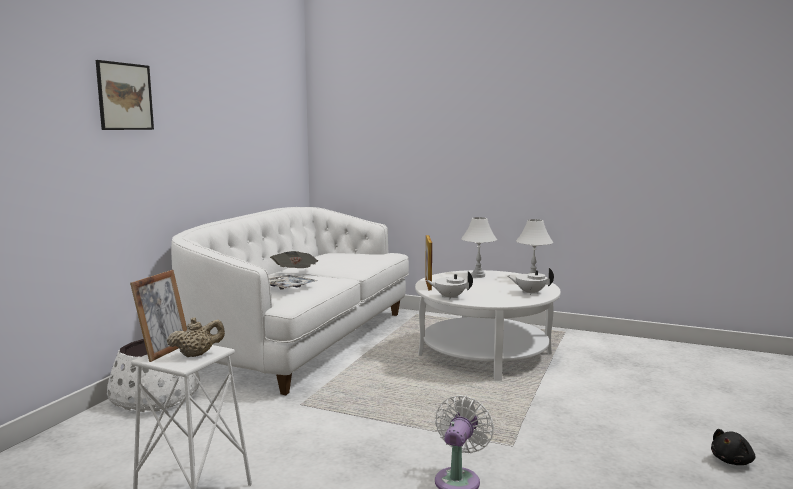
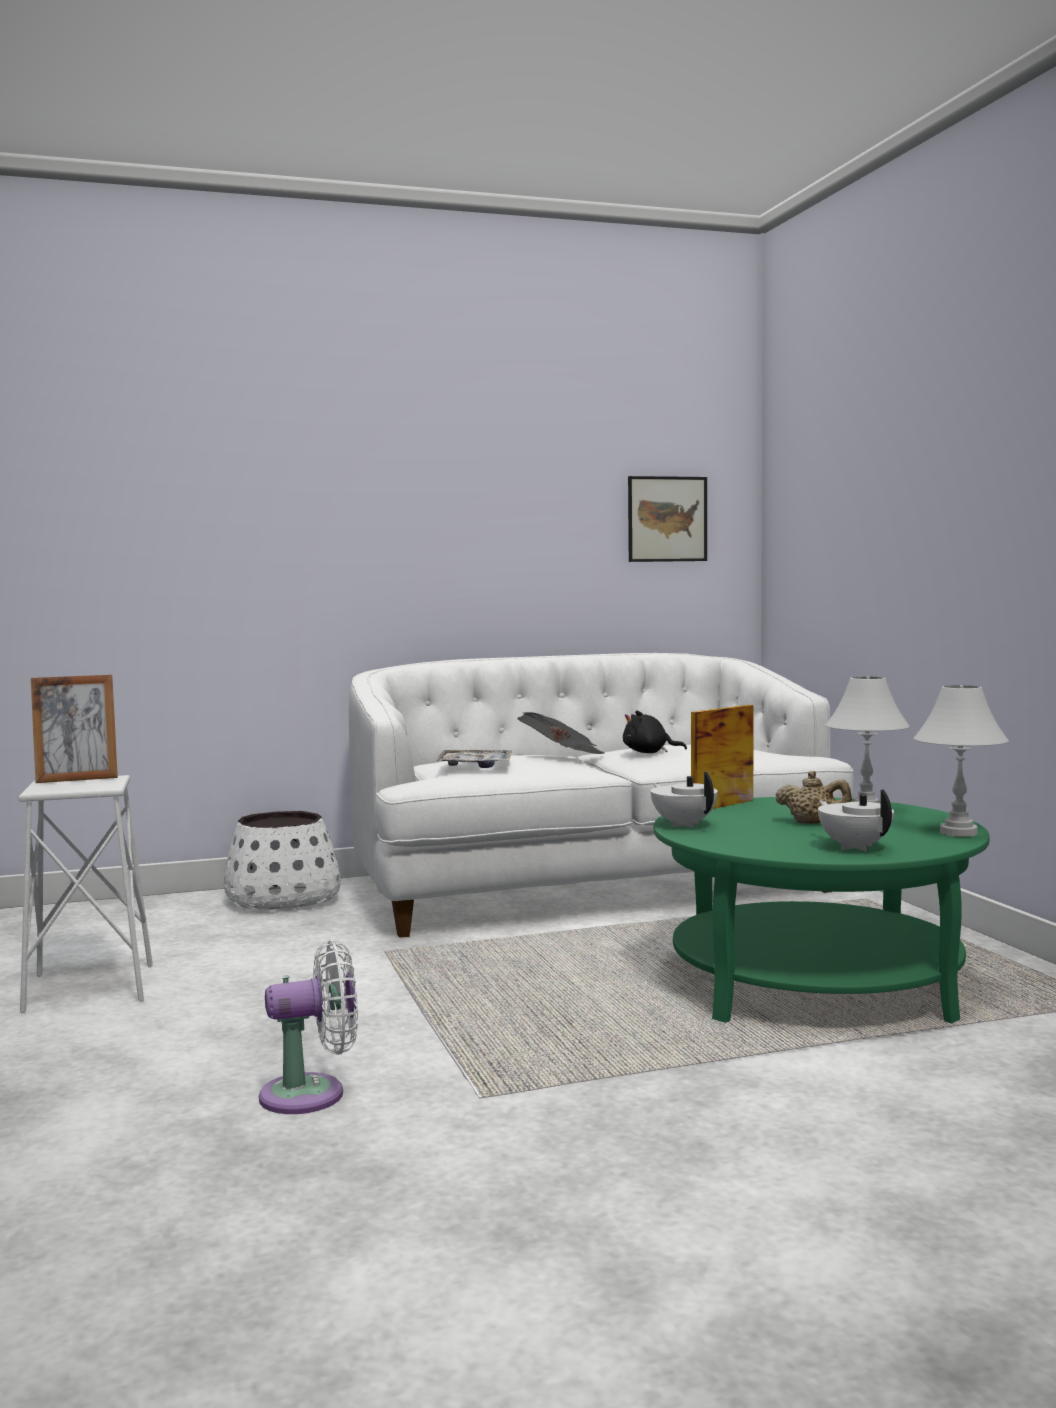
camera: 50 degrees right, 5 degrees down
picture [96,60,154,130] -> picture moved to [628,476,707,562]
beige teapot [167,317,225,357] -> beige teapot moved to [776,771,852,824]
white coffee table [415,270,561,381] -> green coffee table [654,797,990,1023]
black plush toy [711,429,755,465] -> black plush toy moved to [623,710,687,753]

